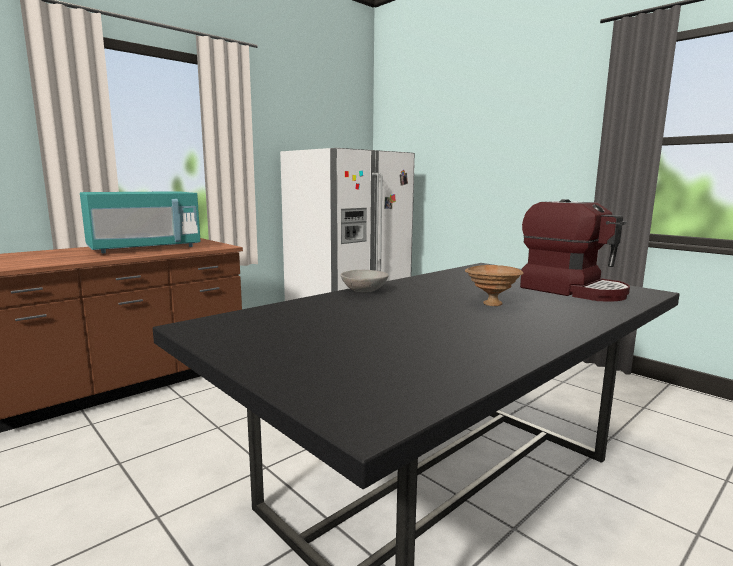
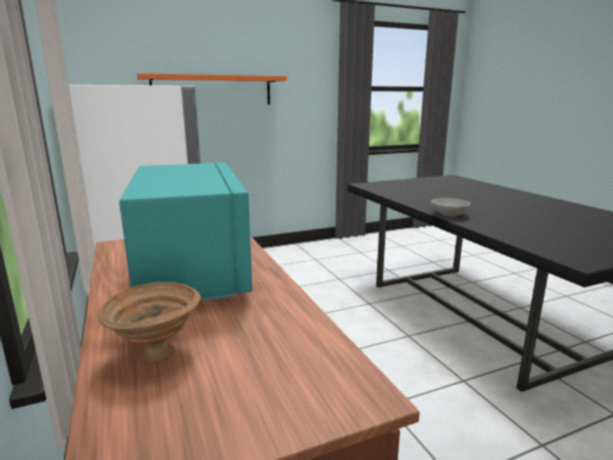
camera: 70 degrees left, 5 degrees up
brown bowl [465,265,524,306] -> brown bowl moved to [97,282,201,363]
coffee machine [520,199,630,302] -> none
none -> orange shelf [137,73,287,105]

